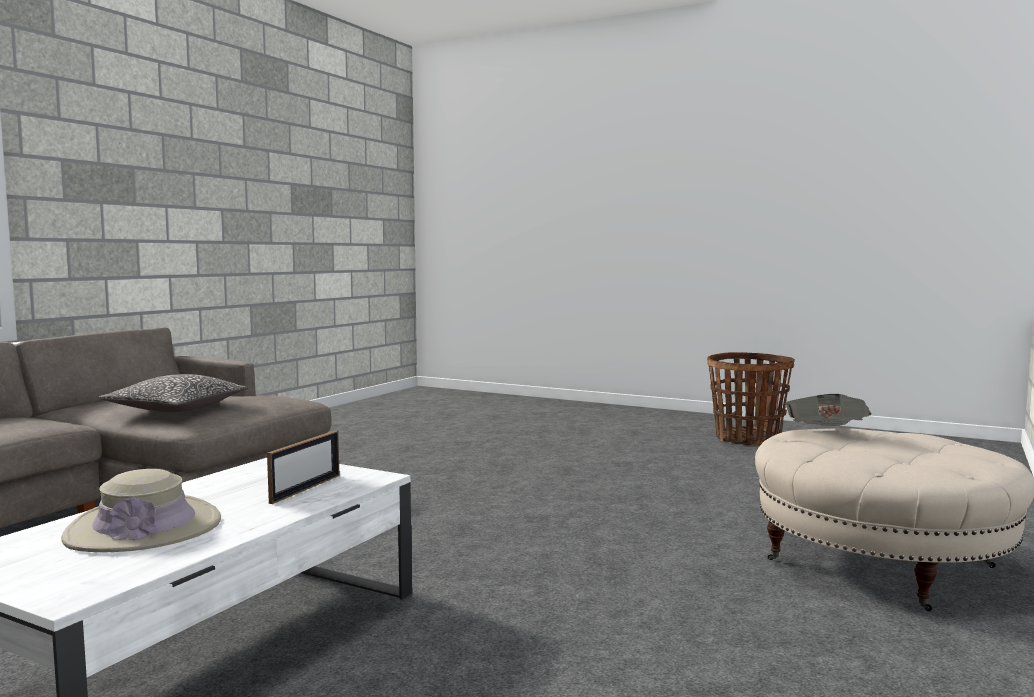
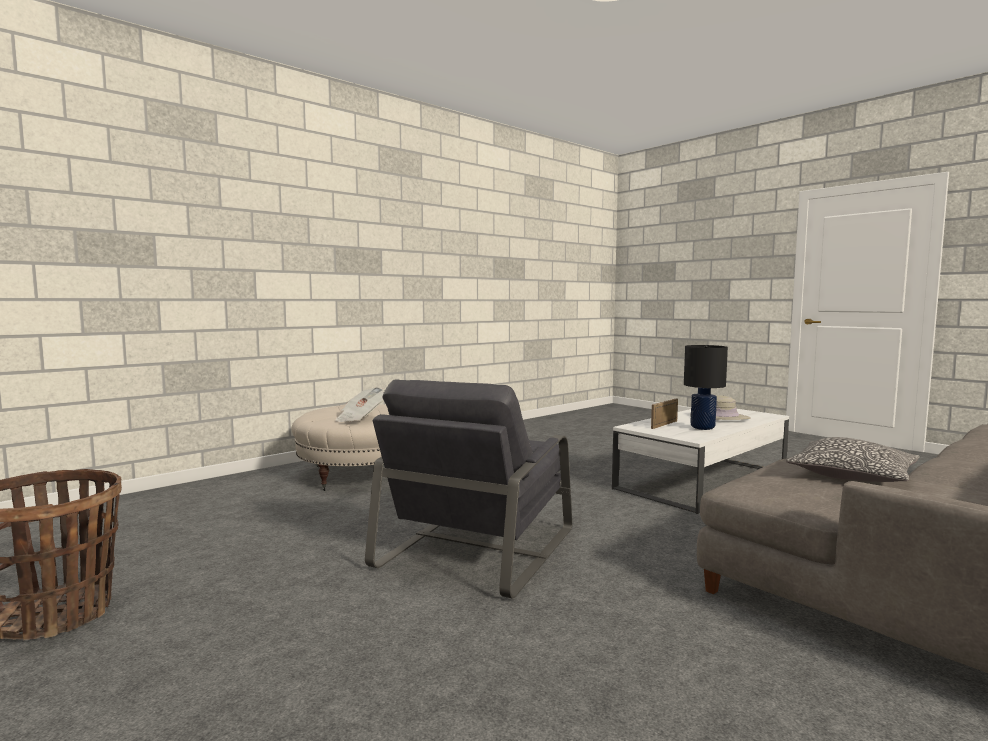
camera: 160 degrees left, 0 degrees up
none -> grey armchair [365,379,572,599]
none -> black table lamp [684,345,728,430]

